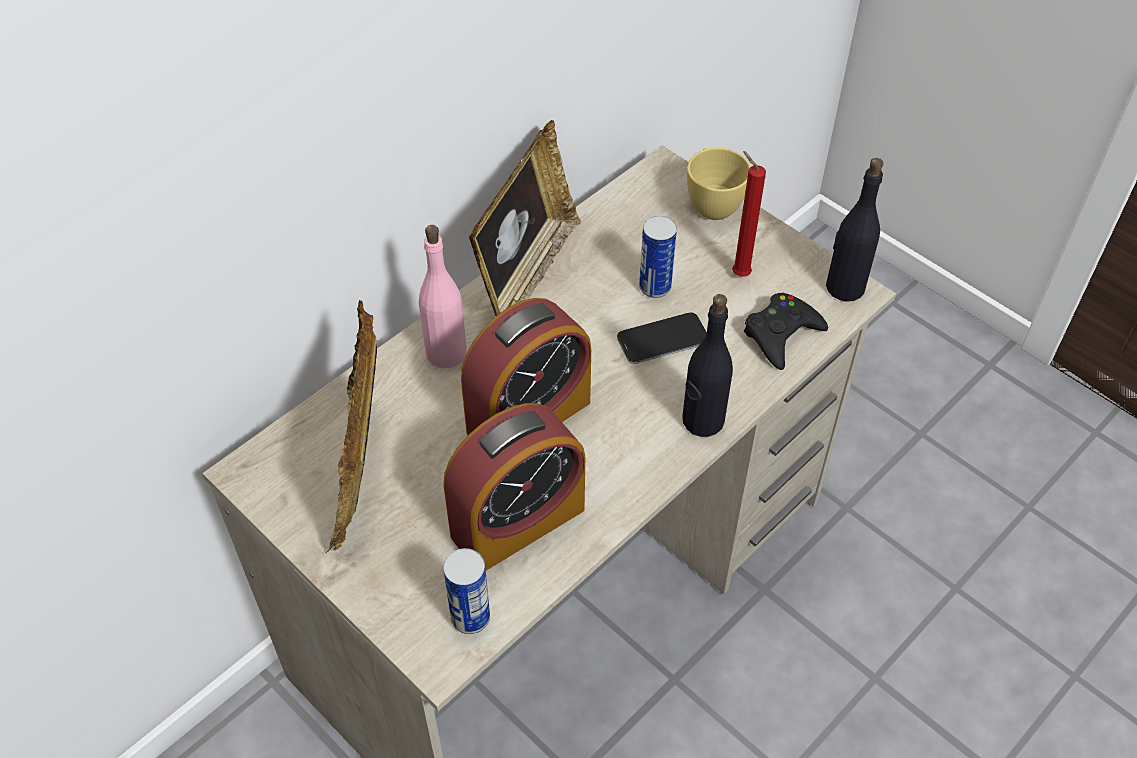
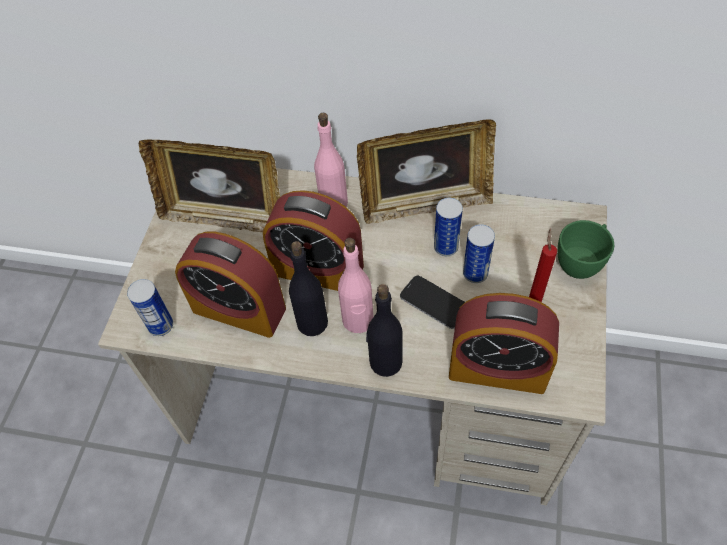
camera: 60 degrees right, 5 degrees up
picture frame [325,300,377,553] -> picture frame turned 135 degrees counterclockwise [139,139,280,232]
yellow cup [687,148,751,220] -> green cup [558,220,614,279]
black game controller [744,293,828,370] -> alarm clock [449,293,559,394]
black bottle [826,158,884,302] -> black bottle moved to [289,241,328,336]
none -> pink bottle [338,238,373,333]
none -> can [434,198,463,256]

